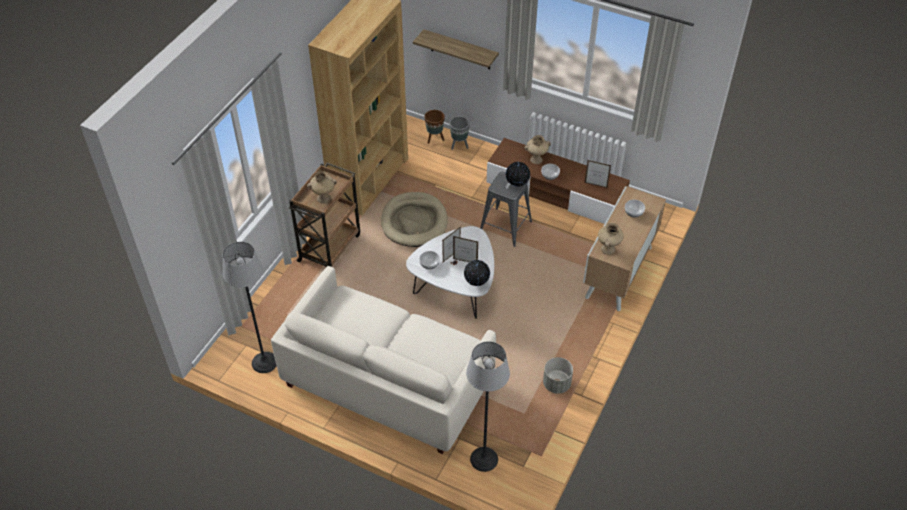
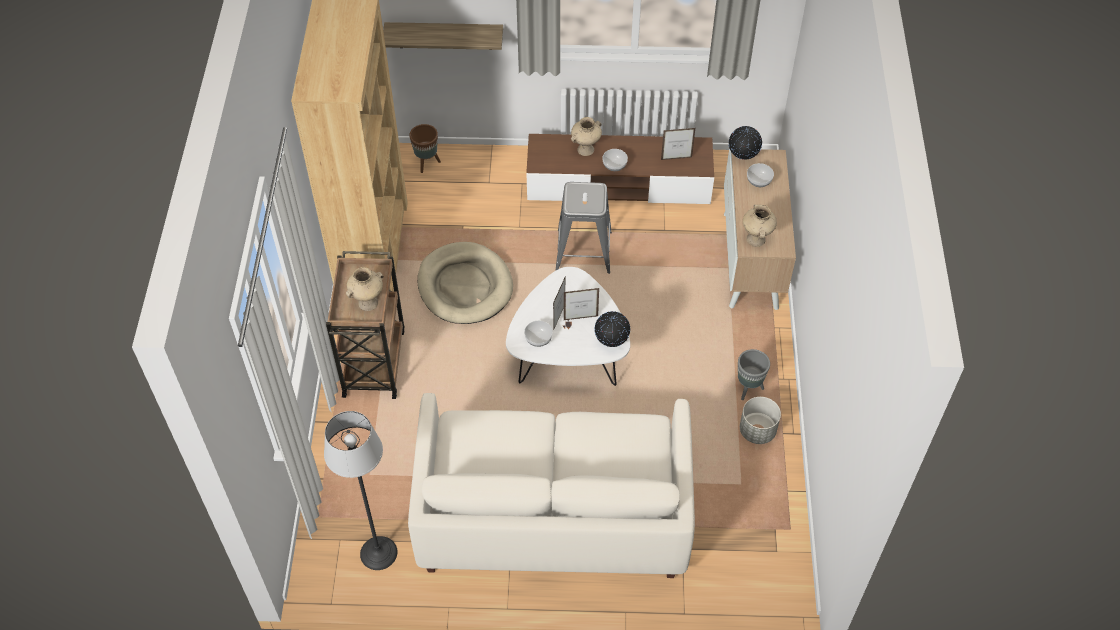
camera: 25 degrees left, 5 degrees up
grey planter [449,116,470,150] -> grey planter moved to [738,349,770,400]
floor lamp [466,341,510,472] -> none
globe [506,162,530,187] -> globe moved to [729,126,762,160]

